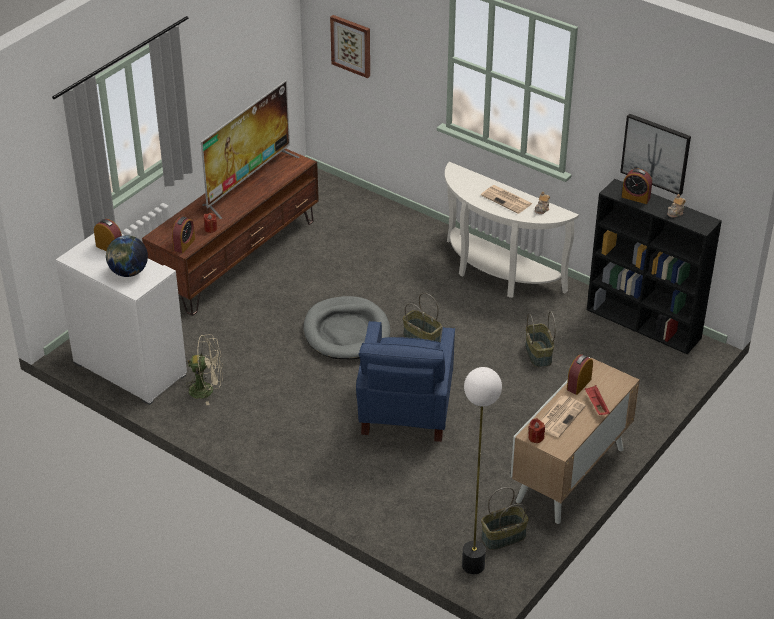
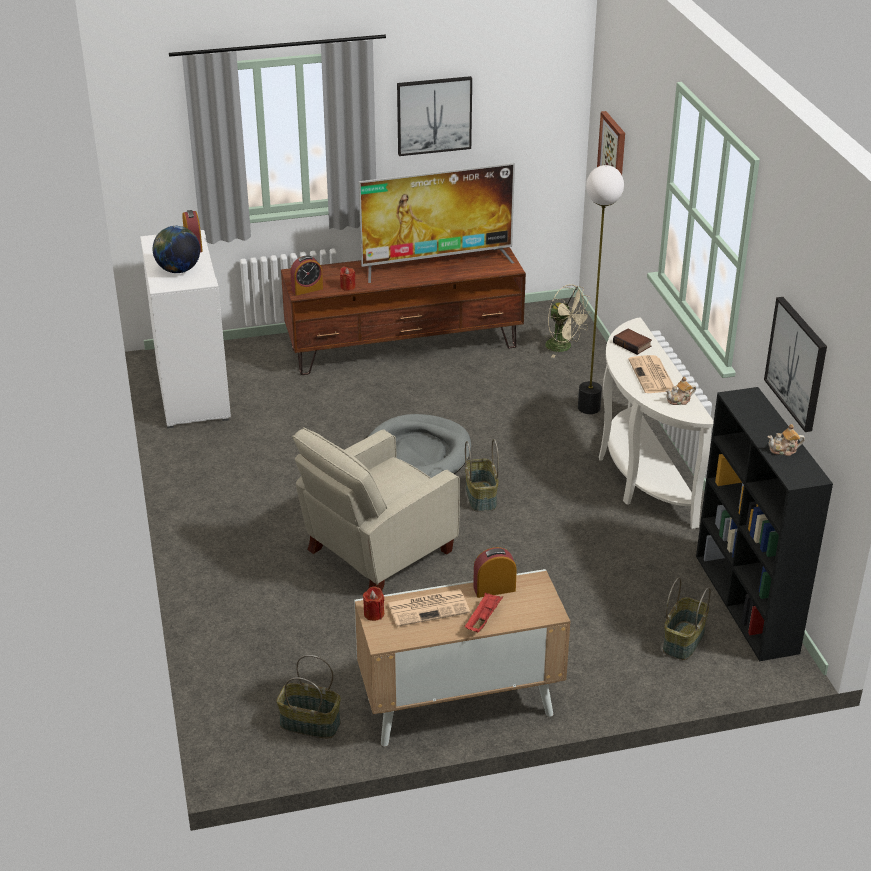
camera: 40 degrees right, 5 degrees down
beige fan [182,334,223,405] -> beige fan moved to [545,284,592,358]
blue armchair [356,321,455,442] -> beige armchair [292,427,460,590]
floor lamp [462,367,502,574] -> floor lamp moved to [578,165,624,414]
basket [525,311,556,367] -> basket moved to [663,577,711,660]
alarm clock [622,169,652,204] -> none
none -> picture [397,76,472,156]
none -> book [613,328,652,355]

